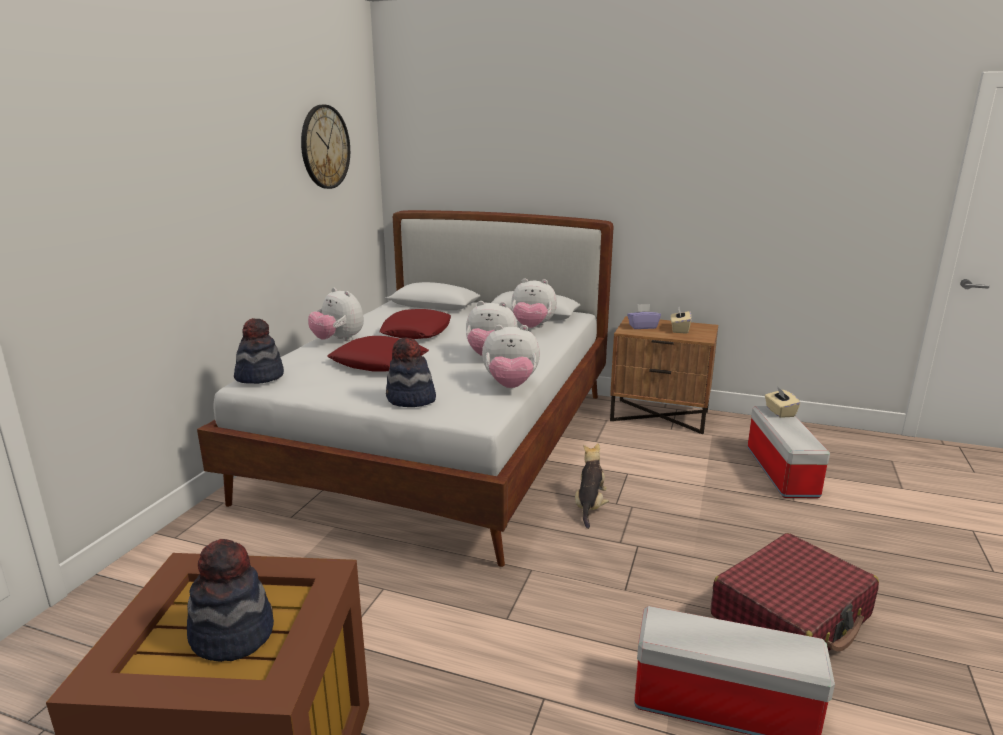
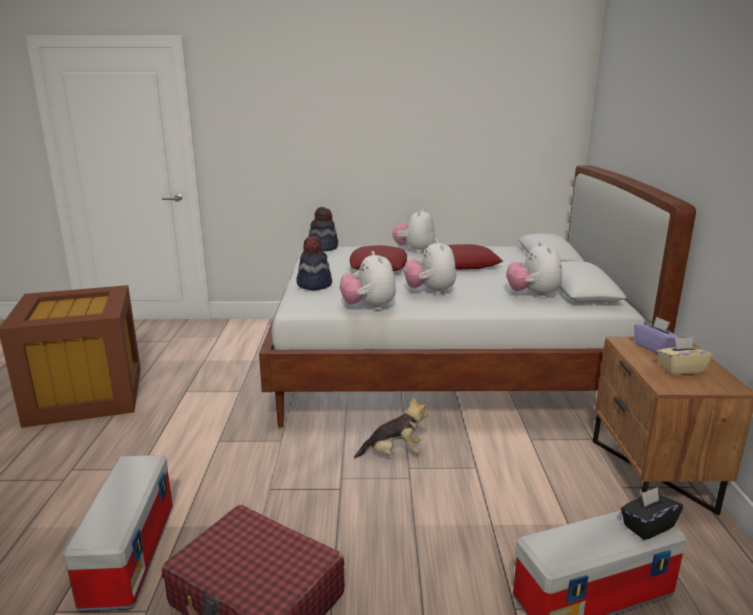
camera: 70 degrees right, 0 degrees up
hat [187,539,274,662] -> none
wall clock [301,105,350,189] -> none
beige tissue box [765,386,800,418] -> black tissue box [621,487,683,540]

